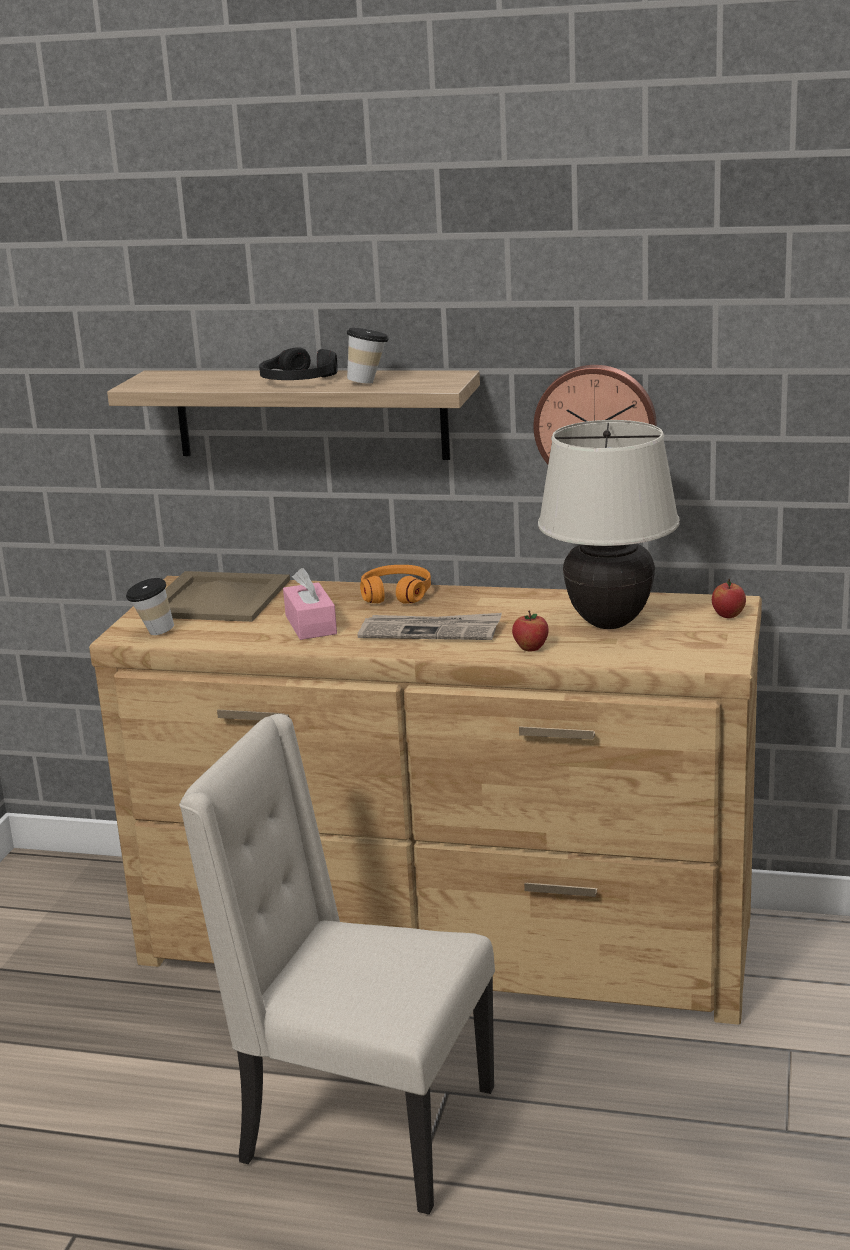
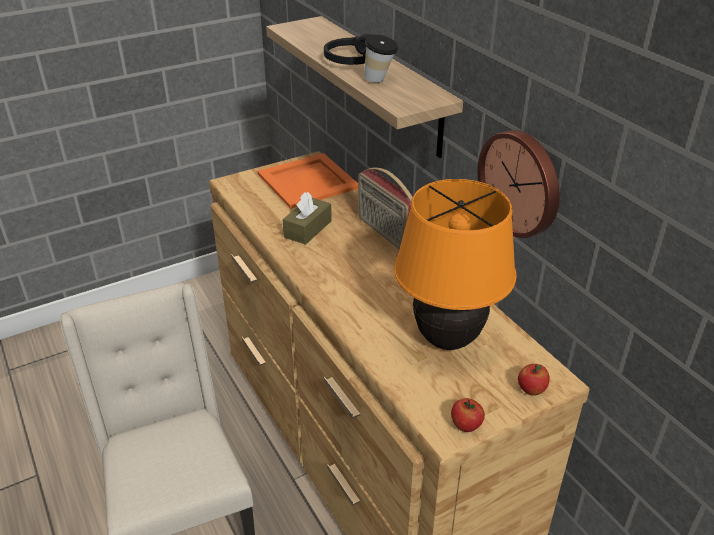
camera: 45 degrees right, 15 degrees up
cup [126,578,174,635] -> none
beige tray [165,571,290,622] -> orange tray [258,153,358,209]
pink tissue box [283,568,337,640] -> brown tissue box [282,192,332,245]
newspaper [358,613,502,640] -> none
orange headphones [360,565,431,604] -> radio [358,168,413,249]
apple [512,610,549,652] -> apple moved to [451,398,485,432]
beige table lamp [538,420,680,629] -> orange table lamp [394,179,517,350]

